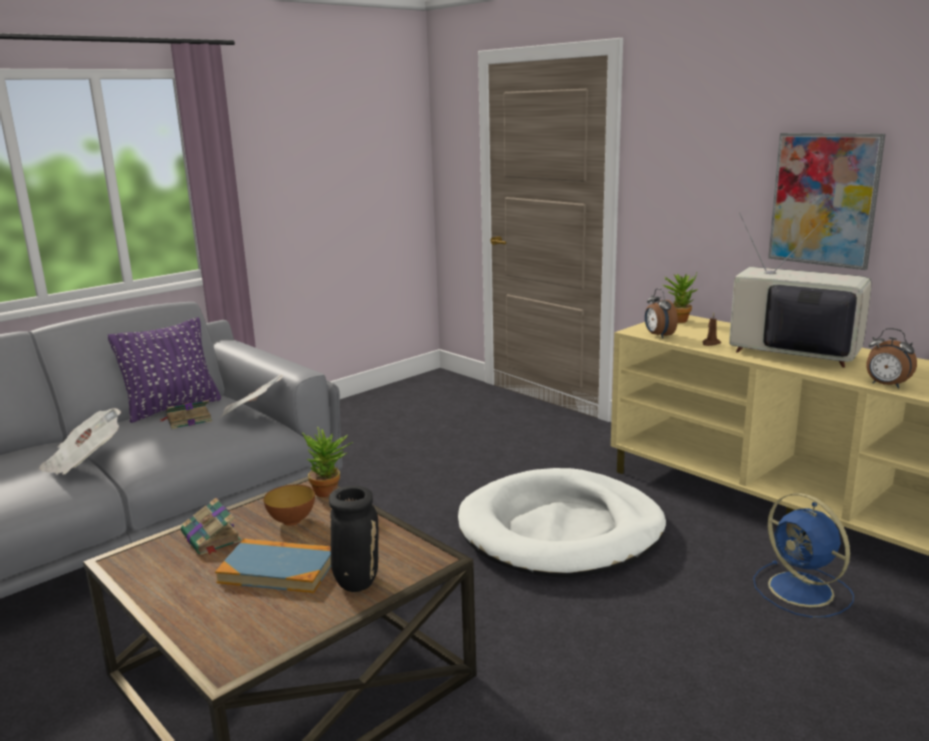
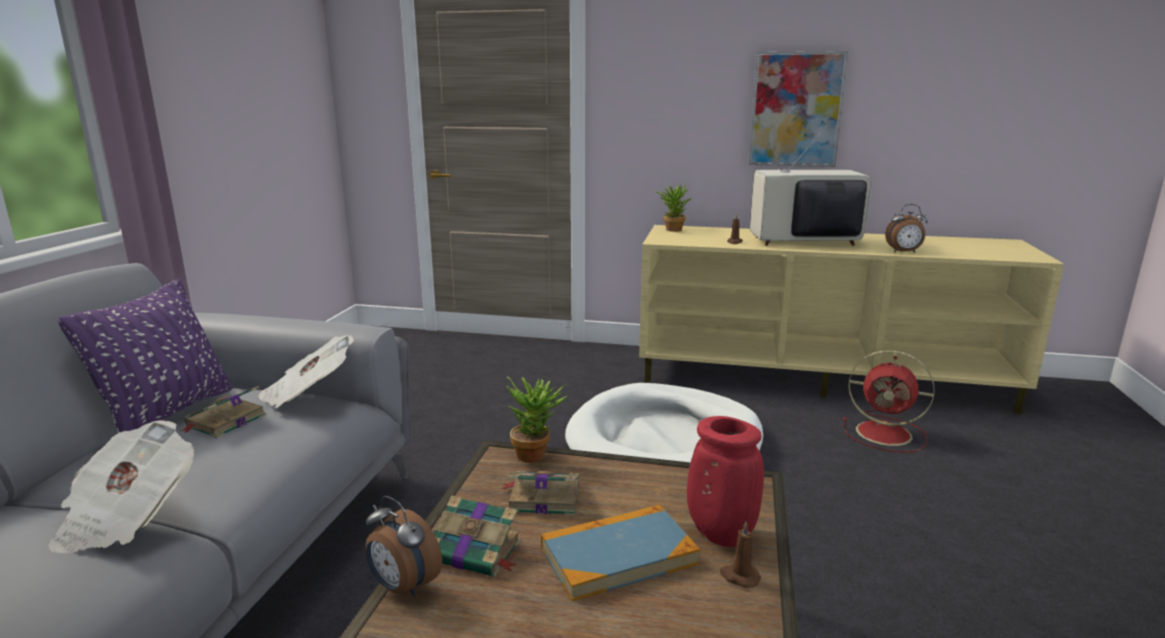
camera: 35 degrees left, 0 degrees up
bowl [264,485,315,526] -> book [501,471,580,515]
black vase [329,486,378,592] -> red vase [687,416,764,547]
alarm clock [645,288,678,339] -> alarm clock moved to [366,496,442,597]
blue fan [753,493,854,618] -> red fan [843,350,935,453]
none -> brown candle [720,522,761,588]

